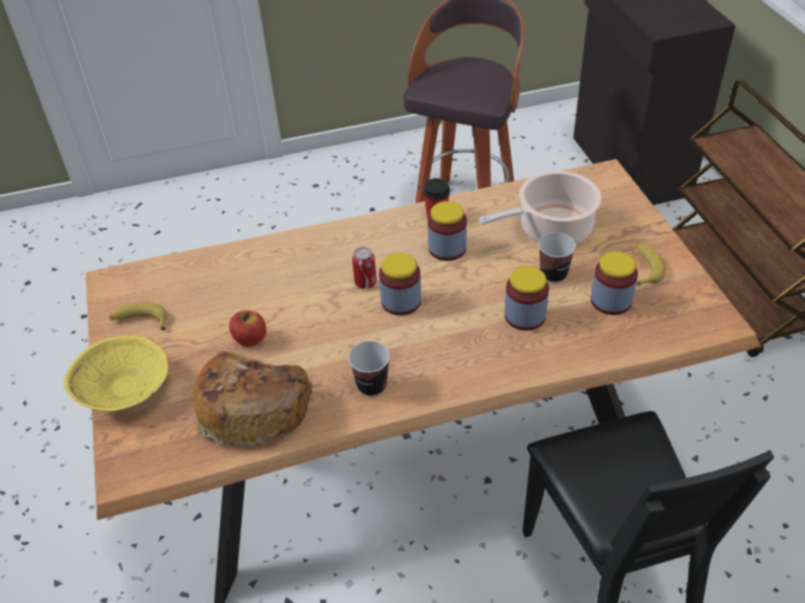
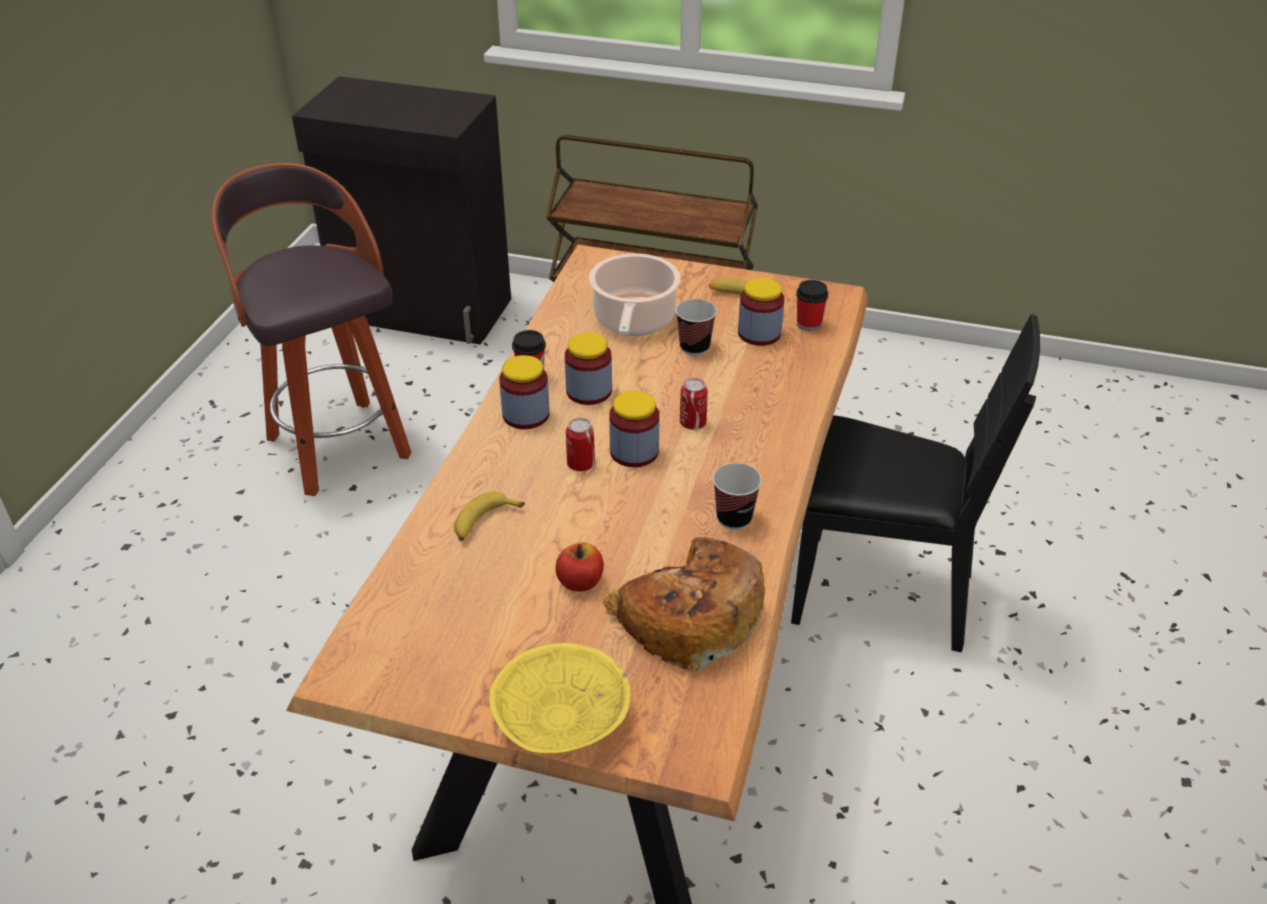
camera: 60 degrees left, 5 degrees down
banana [109,302,167,330] -> banana moved to [454,492,525,541]
jar [504,266,549,331] -> jar moved to [499,355,550,429]
none -> can [680,378,708,429]
none -> cup [796,280,828,332]

